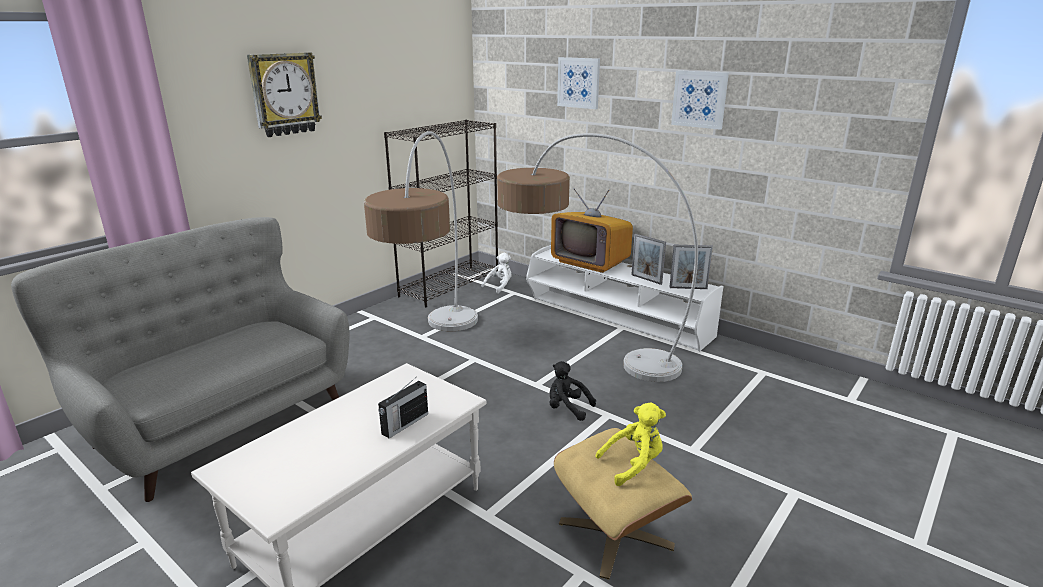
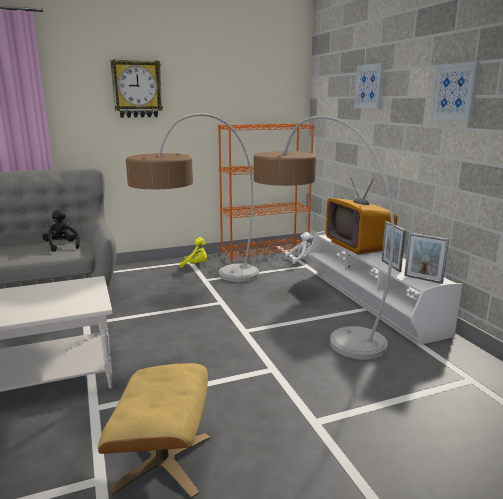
camera: 30 degrees right, 5 degrees down
radio [378,379,428,438] -> none
black bookcase [384,120,498,307] -> orange bookcase [218,123,314,263]
black plush toy [549,361,596,421] -> black plush toy moved to [42,210,80,252]
yellow plush toy [596,403,666,486] -> yellow plush toy moved to [179,237,207,268]

